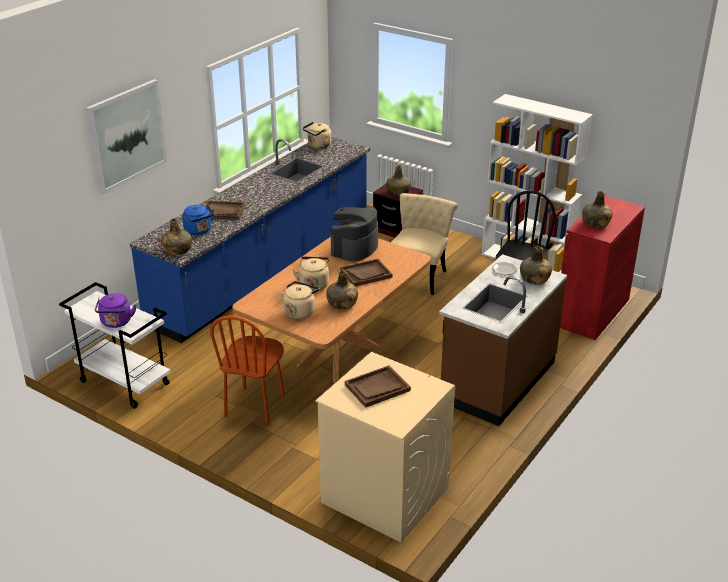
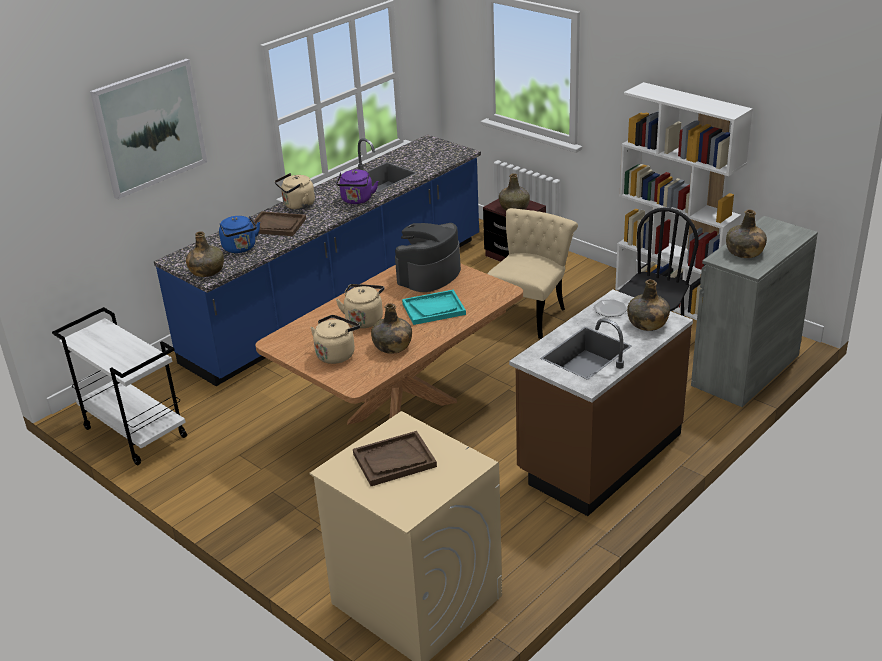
camera: 10 degrees right, 0 degrees up
purple kettle [95,293,136,328] -> purple kettle moved to [336,170,378,204]
brown chair [210,316,284,425] -> none
beige kettle [303,122,331,149] -> beige kettle moved to [275,173,315,210]
brown tray [340,259,392,286] -> turquoise tray [402,290,466,325]
red cabinet [560,195,645,340] -> grey cabinet [691,216,818,407]

